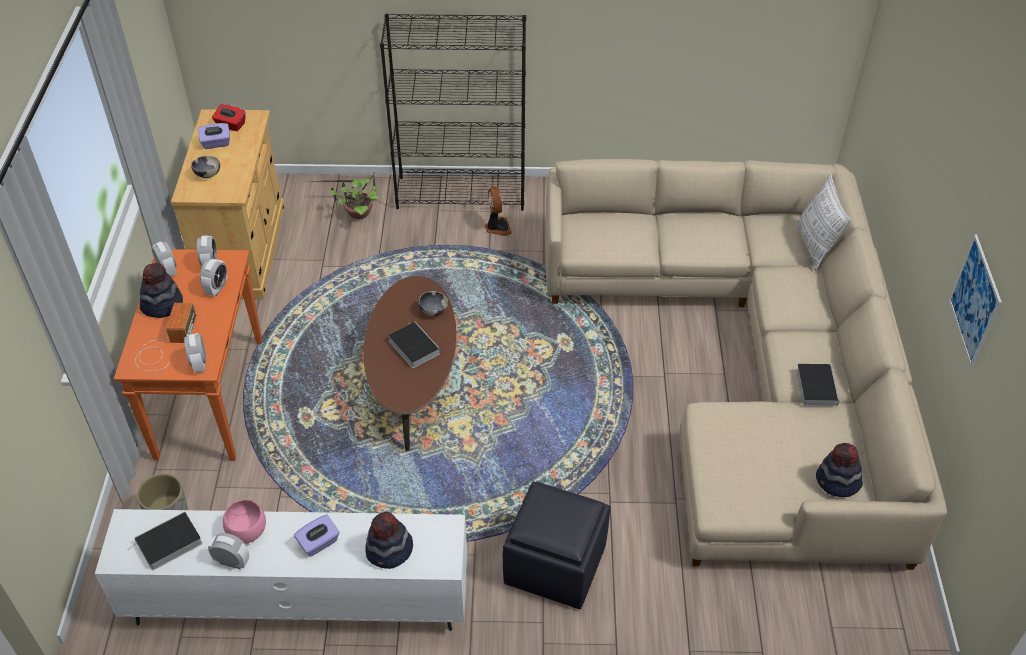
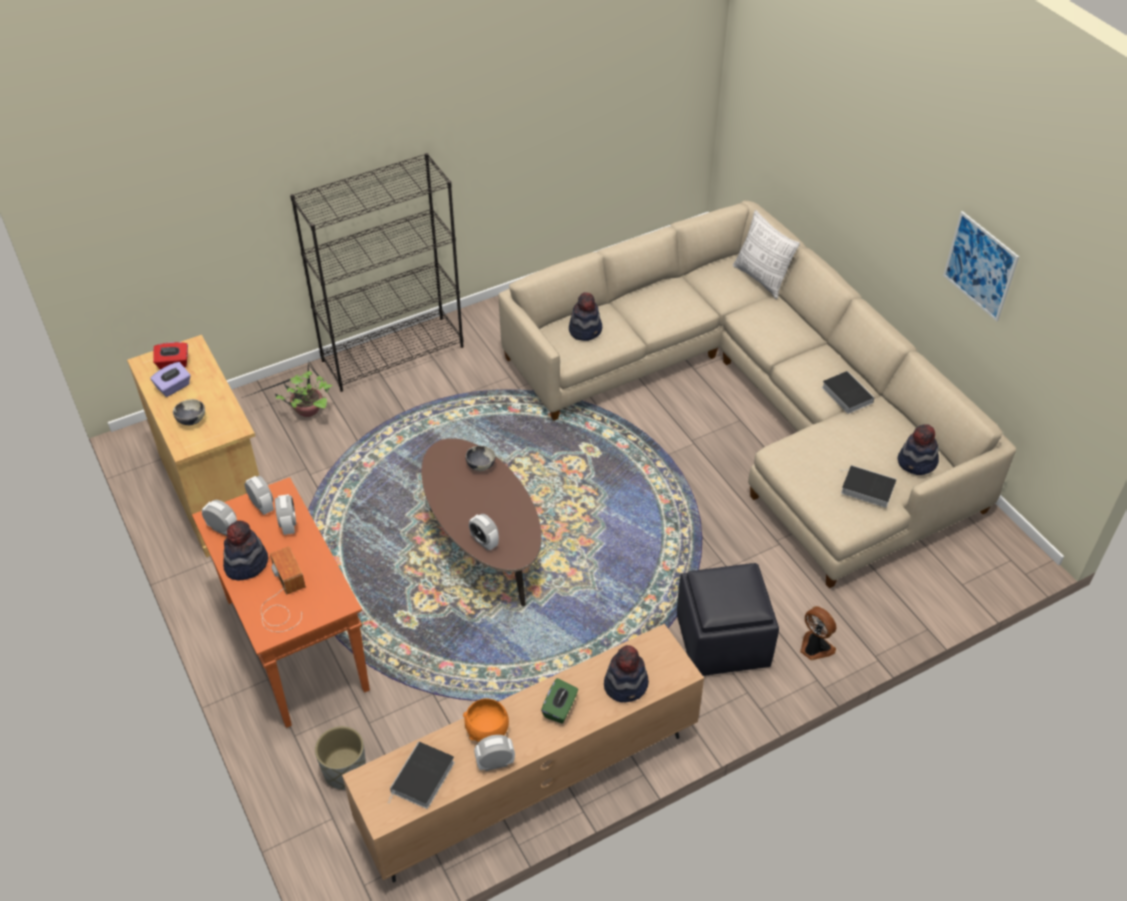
camera: 30 degrees left, 0 degrees up
white tv stand [95,509,467,631] -> brown tv stand [342,624,704,883]
alarm clock [184,333,206,373] -> alarm clock moved to [469,514,499,551]
pink bowl [223,500,266,543] -> orange bowl [463,698,509,742]
purple tissue box [294,514,340,557] -> green tissue box [541,678,578,724]
book [388,322,440,368] -> book moved to [841,465,896,508]
fan [485,187,512,236] -> fan moved to [800,606,836,660]
none -> hat [569,292,602,341]

